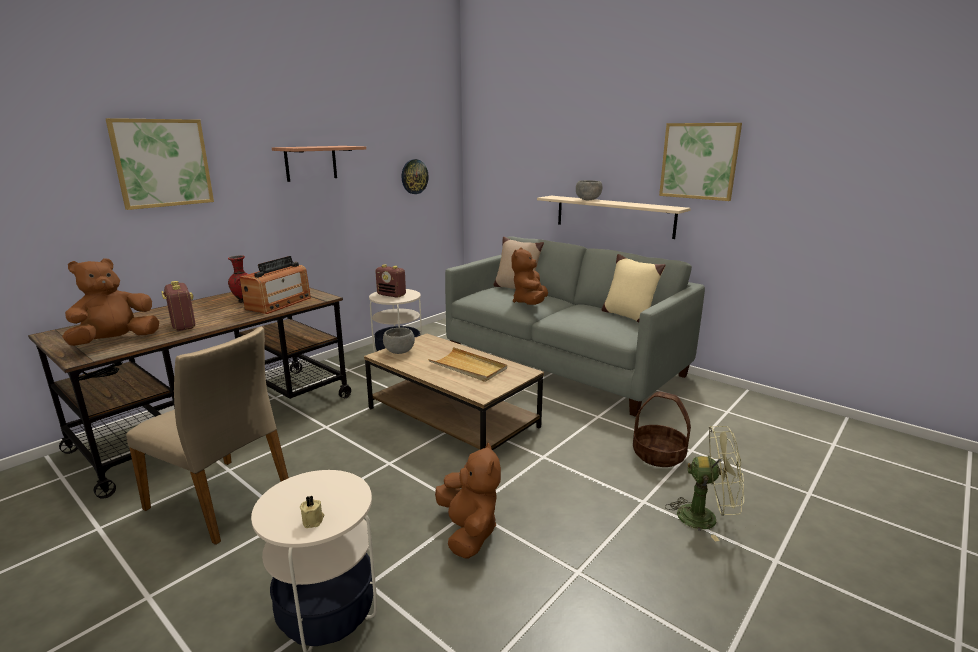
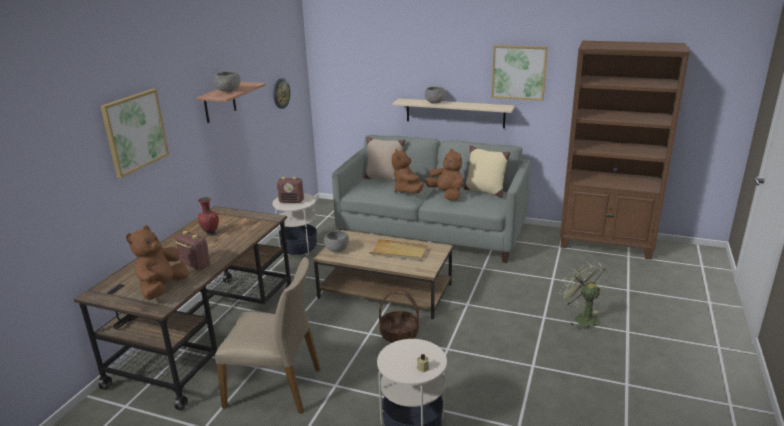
camera: 20 degrees left, 5 degrees up
radio [240,256,311,314] -> none
brown plush toy [435,442,501,559] -> brown plush toy moved to [425,149,464,200]
basket [633,391,691,467] -> basket moved to [379,289,419,343]
green fan [665,426,744,542] -> green fan turned 105 degrees counterclockwise [559,261,608,332]
none -> grey bowl [214,71,241,92]
none -> brown bookcase [560,41,690,260]

